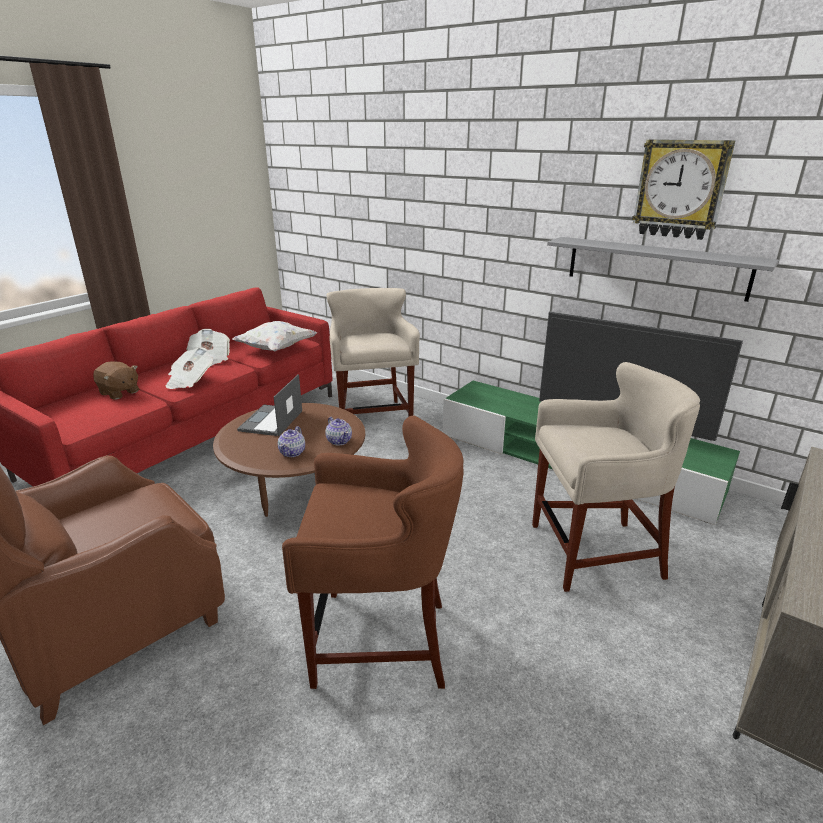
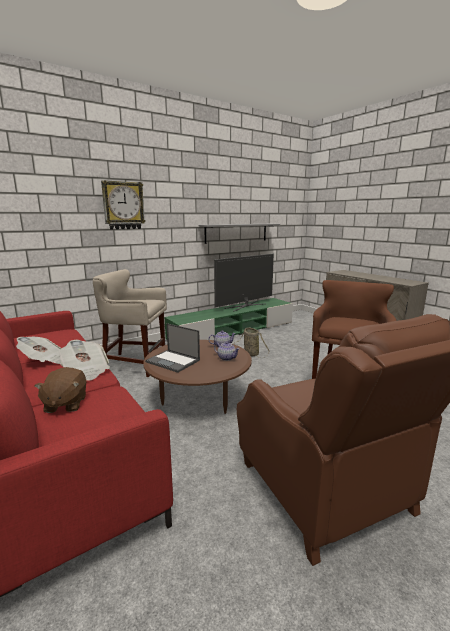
camera: 70 degrees left, 10 degrees down
brown plush toy [93,361,139,400] -> brown plush toy turned 120 degrees clockwise [35,367,86,413]
white pillow [232,321,317,351] -> none
beige stool [532,362,700,592] -> none
wall clock [632,139,735,240] -> wall clock moved to [101,180,145,230]
none -> basket [235,328,270,358]

